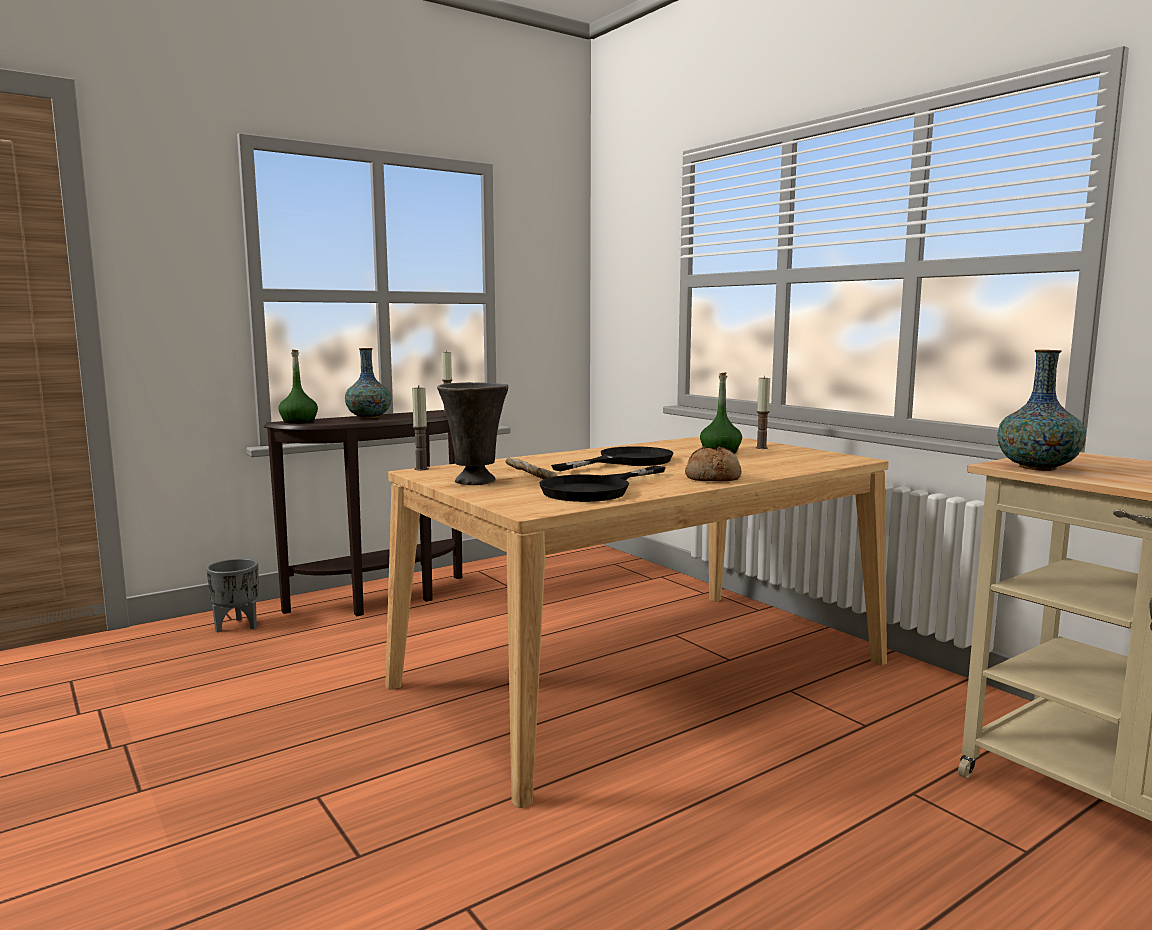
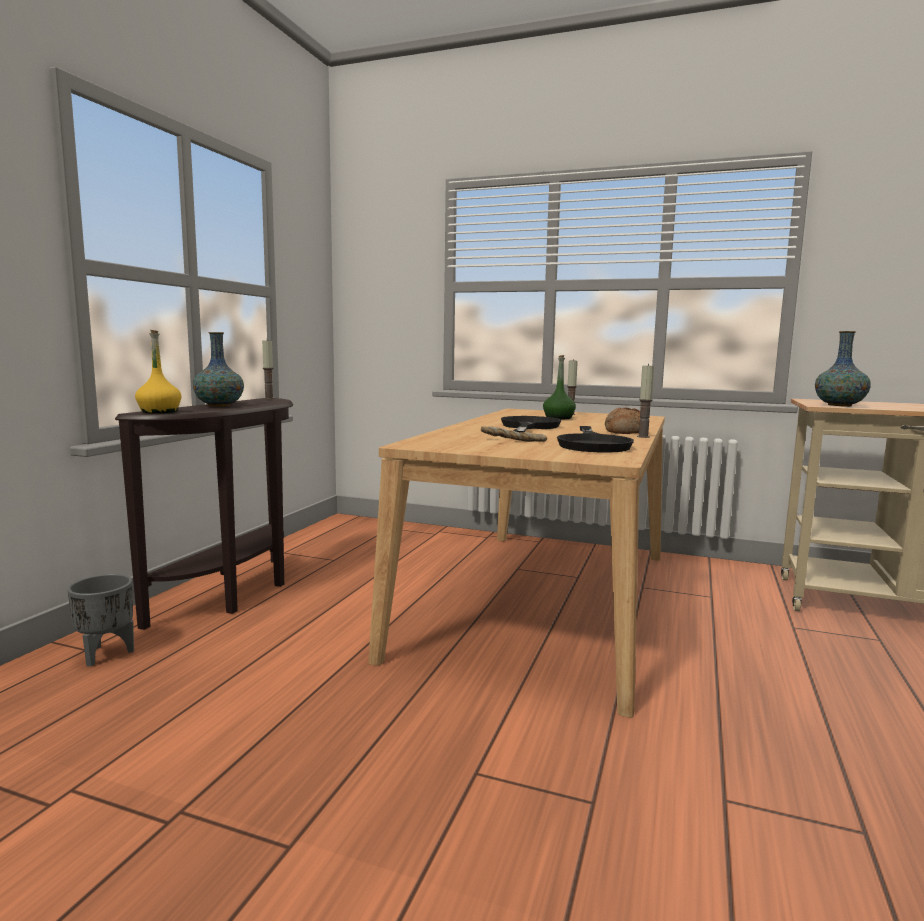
camera: 35 degrees left, 0 degrees up
green bottle [278,349,318,424] -> yellow bottle [135,330,181,413]
candle [412,385,429,470] -> candle moved to [637,364,654,438]
grey vase [437,382,508,485] -> none

